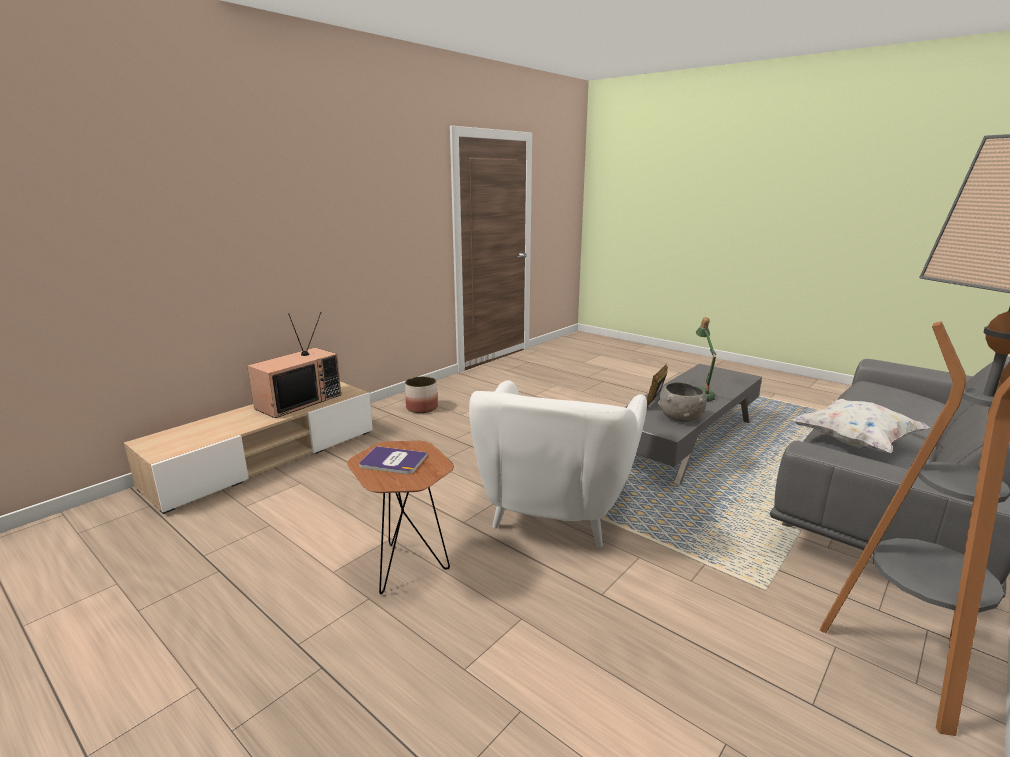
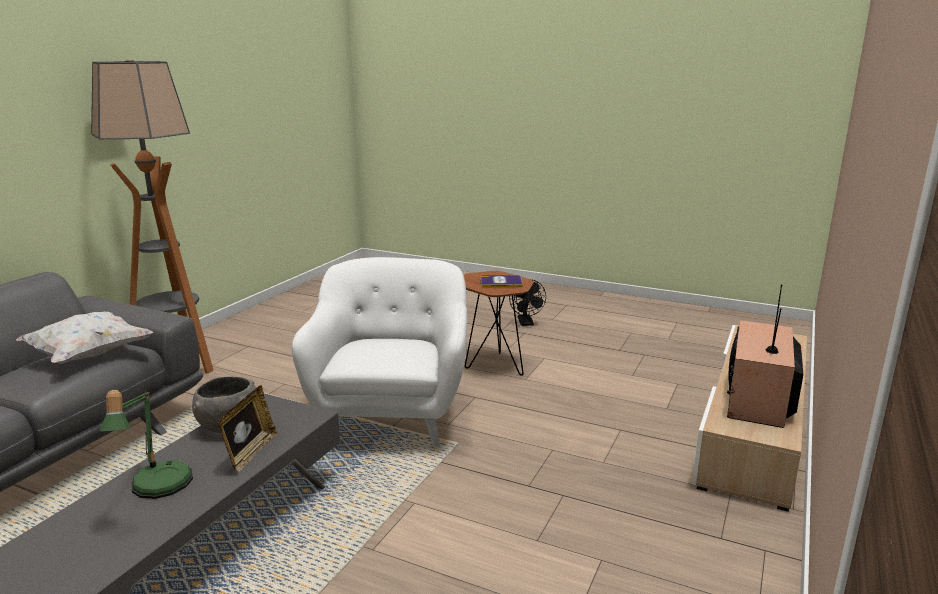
camera: 165 degrees right, 0 degrees up
planter [405,376,438,413] -> none
none -> black fan [509,279,546,326]

